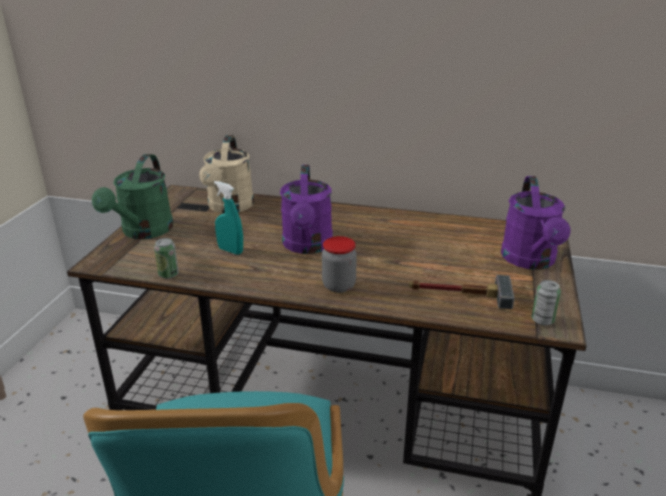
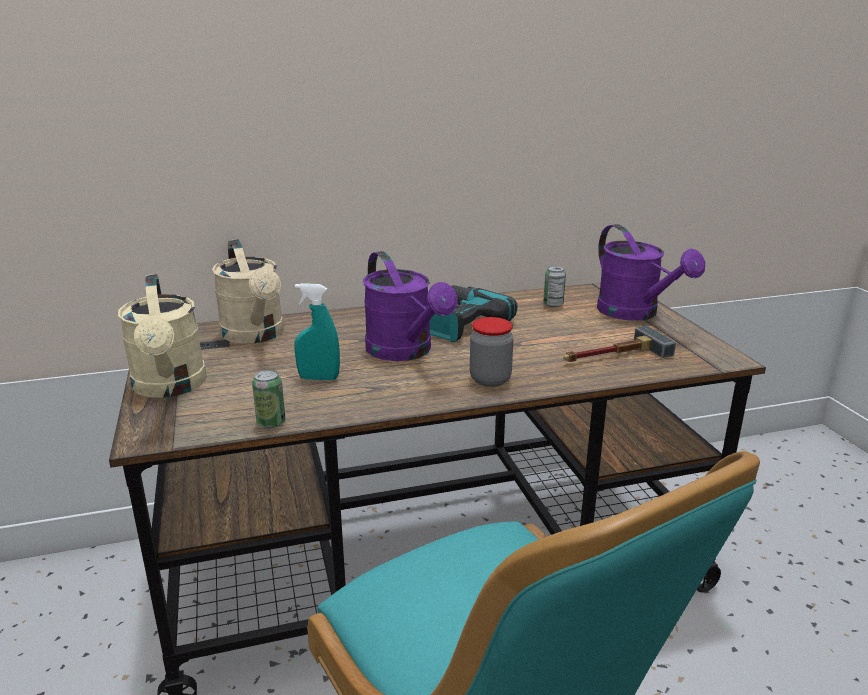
camera: 30 degrees left, 5 degrees down
green watering can [92,154,173,239] -> beige watering can [118,274,207,398]
can [532,280,561,325] -> can moved to [543,266,566,307]
none -> power drill [429,285,517,342]

